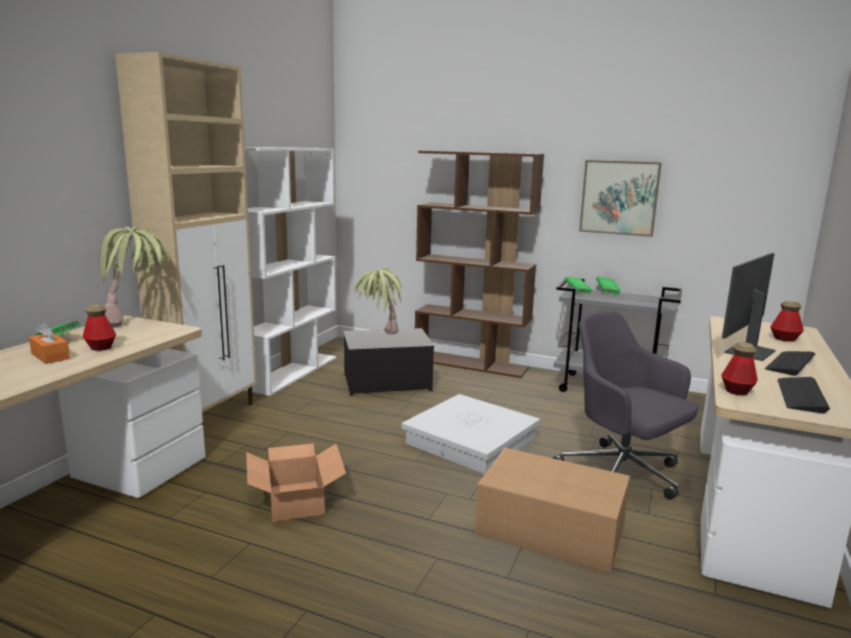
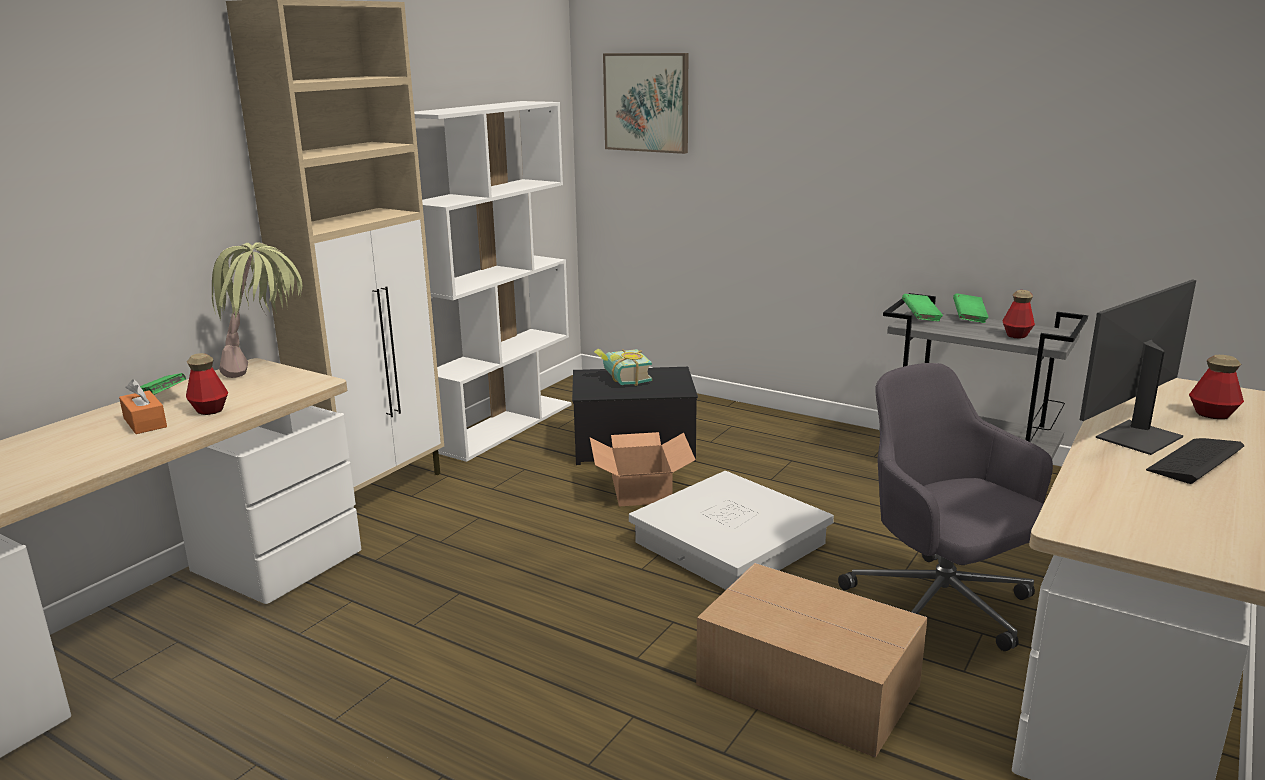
camera: 10 degrees right, 5 degrees up
cardboard box [246,443,346,522] -> cardboard box moved to [590,432,696,507]
potted plant [354,268,406,333] -> book [594,349,652,386]
brown bookcase [415,151,544,378] -> none
picture [579,160,662,237] -> picture moved to [603,53,688,154]
bottle [721,342,758,395] -> bottle moved to [1002,290,1035,339]
keyboard [777,377,830,414] -> none

